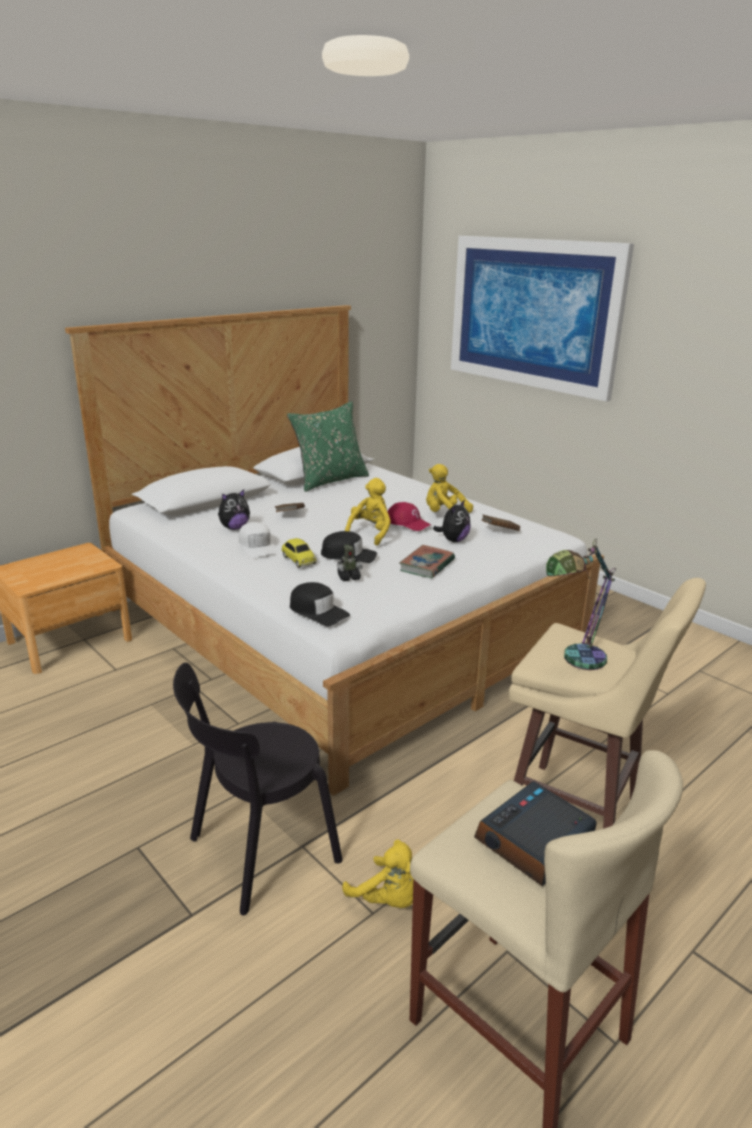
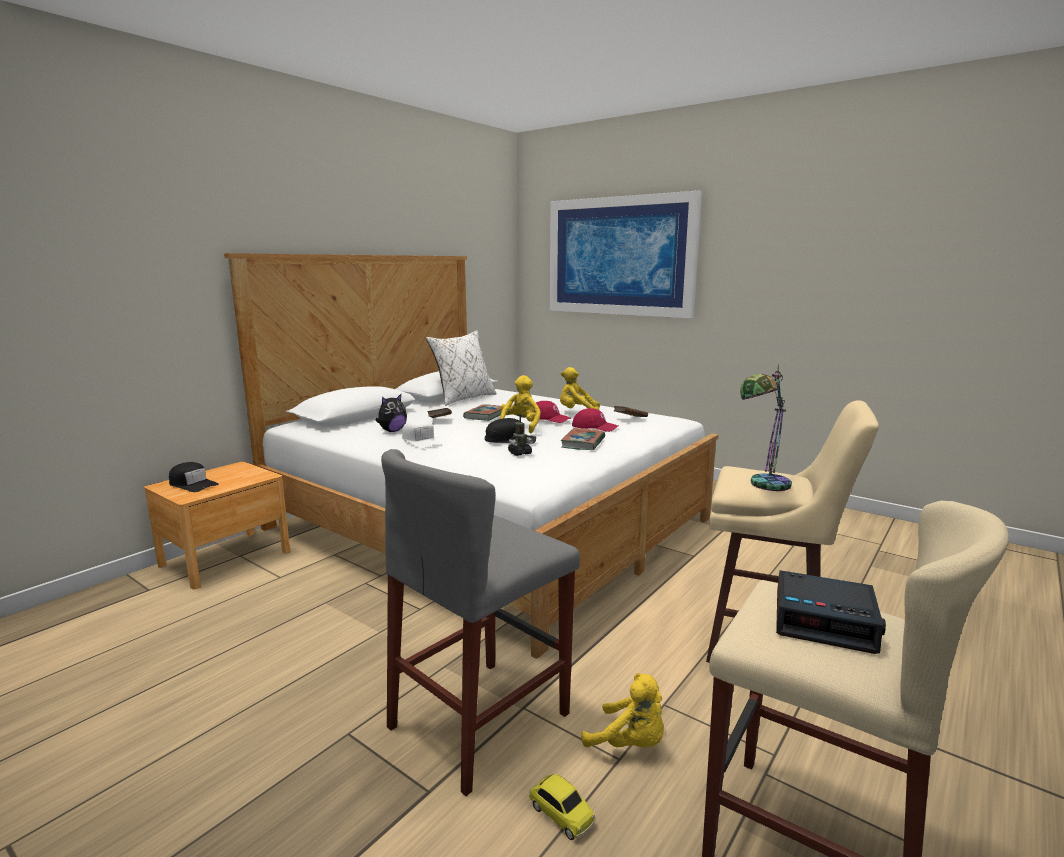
camera: 10 degrees left, 10 degrees down
black chair [173,662,343,916] -> grey stool [381,449,580,796]
toy car [282,538,317,568] -> toy car moved to [529,774,596,840]
green pillow [287,401,369,492] -> white pillow [426,330,497,406]
black cap [290,582,350,626] -> black cap moved to [169,462,219,492]
plush toy [433,500,471,542] -> red cap [572,408,618,432]
alarm clock [474,781,597,886] -> alarm clock turned 105 degrees counterclockwise [776,570,886,654]
none -> book [463,404,501,421]

